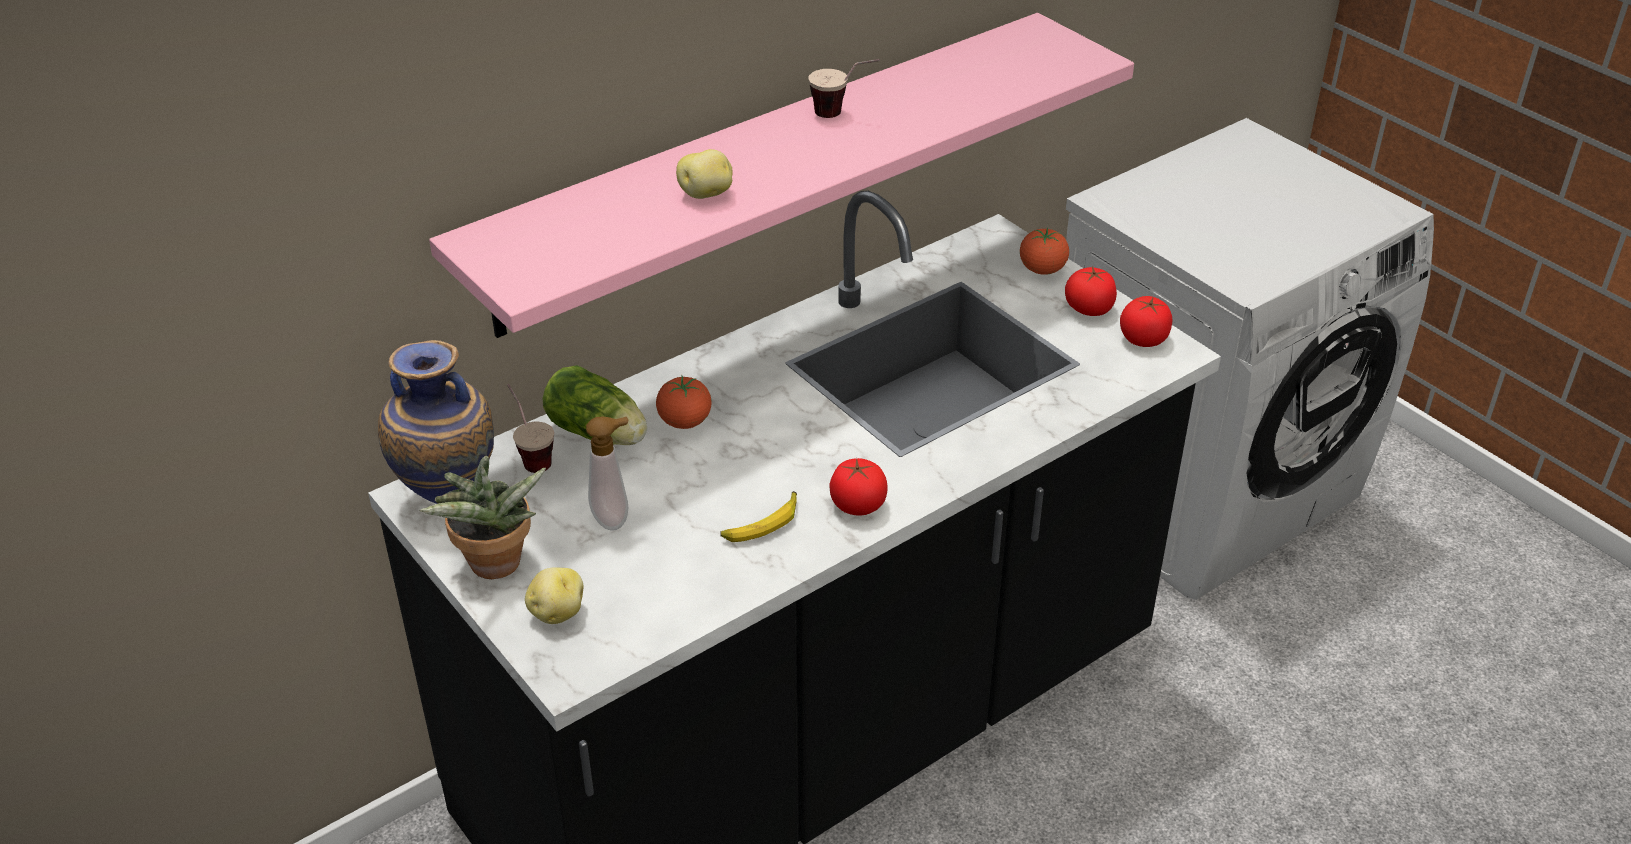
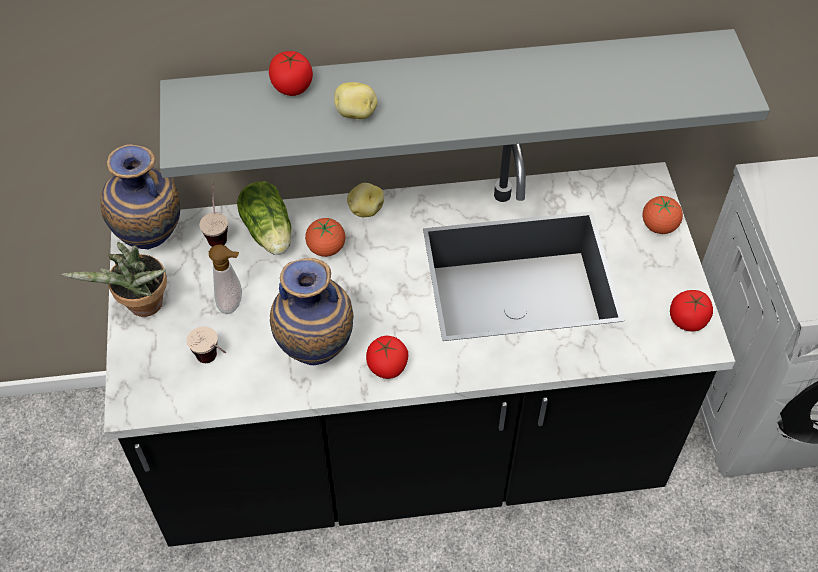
camera: 30 degrees right, 15 degrees up
pink shelf [429,13,1134,338] -> grey shelf [160,29,770,178]
potato [525,567,583,624] -> potato moved to [347,183,384,217]
banana [720,491,797,542] -> vase [270,258,353,365]
cup [808,59,880,118] -> cup moved to [187,326,226,363]
tomato [1065,266,1117,316] -> tomato moved to [269,51,313,96]

